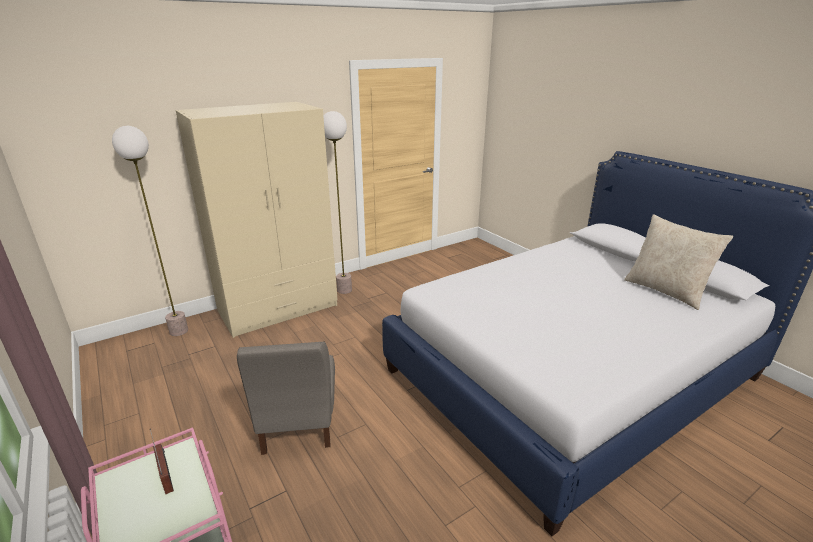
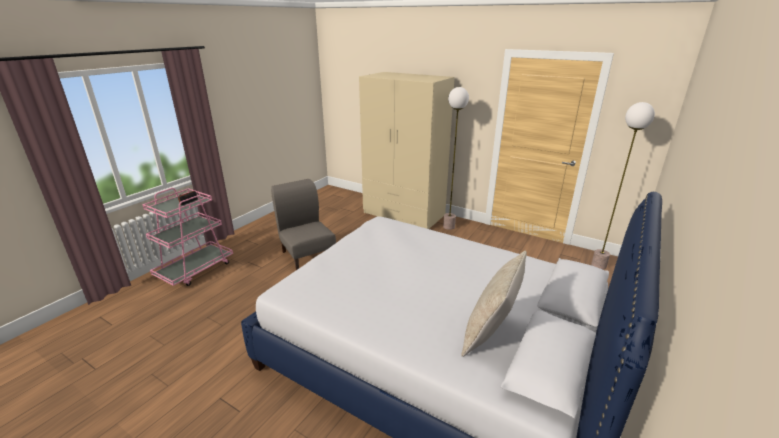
camera: 65 degrees right, 0 degrees up
floor lamp [112,126,188,336] -> floor lamp moved to [591,102,655,269]
grey chair [237,342,335,455] -> grey chair turned 90 degrees clockwise [271,179,336,270]

